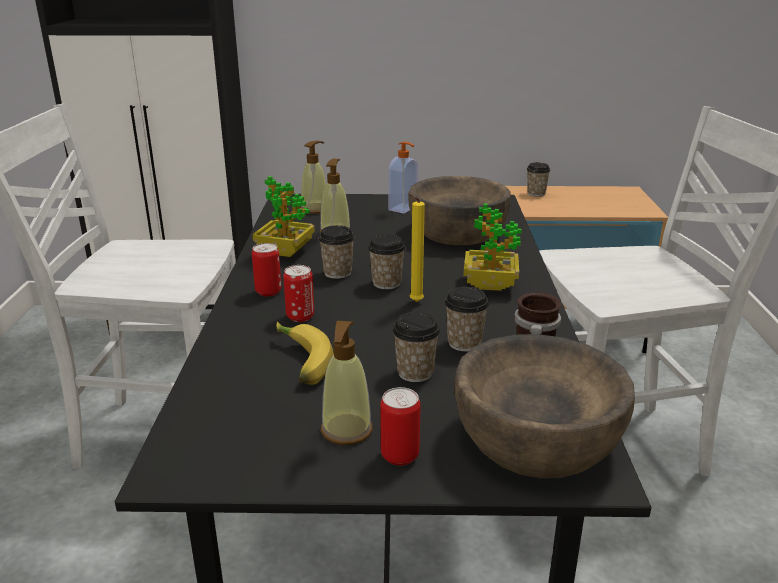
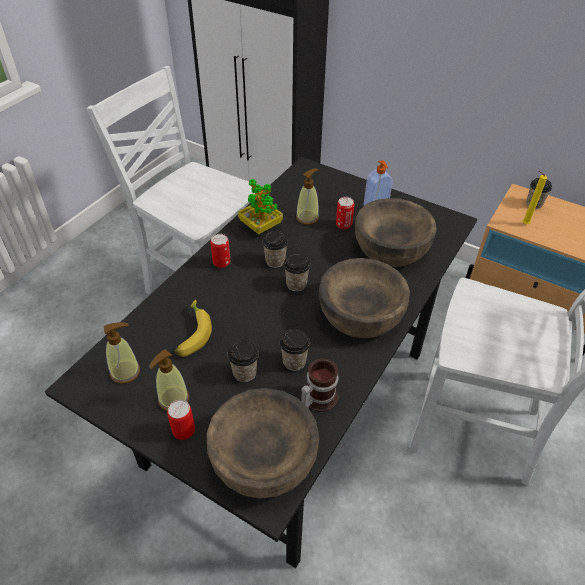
camera: 30 degrees right, 20 degrees up
can [283,265,314,322] -> can moved to [336,197,354,229]
soap dispenser [301,140,326,214] -> soap dispenser moved to [104,322,140,384]
yellow candle [408,193,425,302] -> yellow candle moved to [522,171,547,225]
potted plant [463,204,521,291] -> brown bowl [319,258,410,338]

